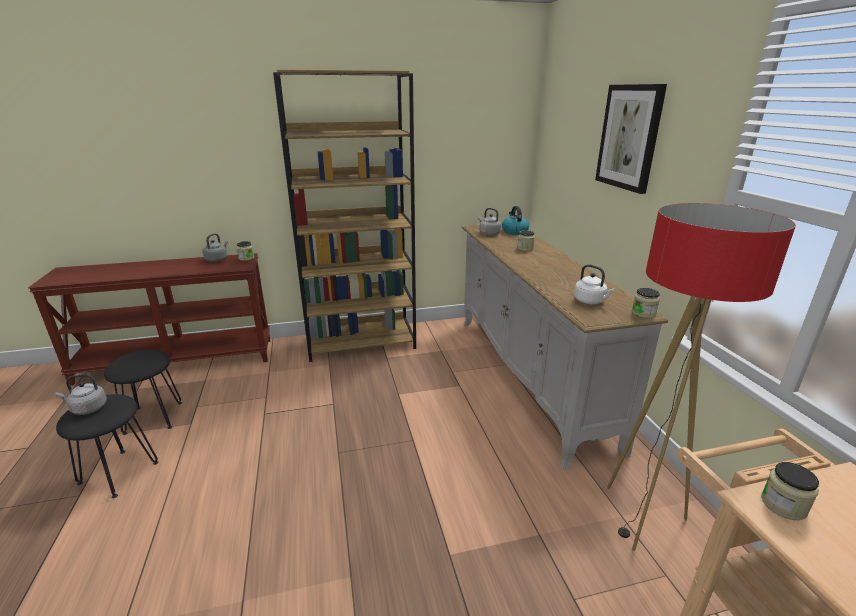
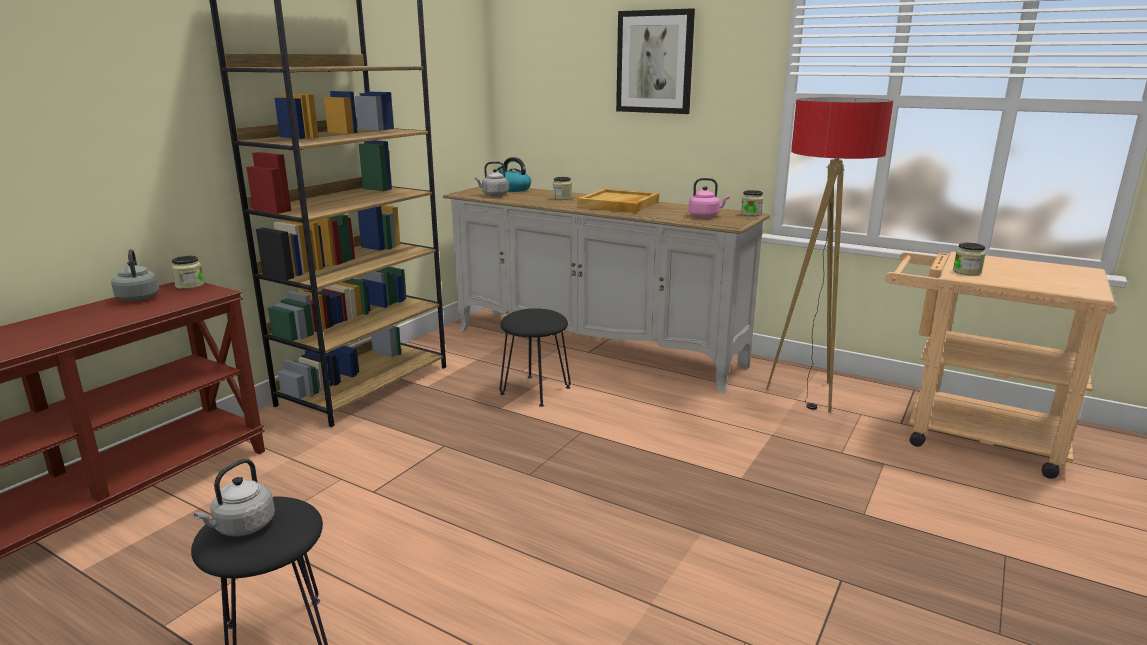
camera: 45 degrees left, 5 degrees down
black stool [104,350,182,435] -> black stool moved to [499,308,571,407]
white kettle [574,264,615,304] -> pink kettle [688,178,730,218]
none -> beige tray [577,189,659,213]

